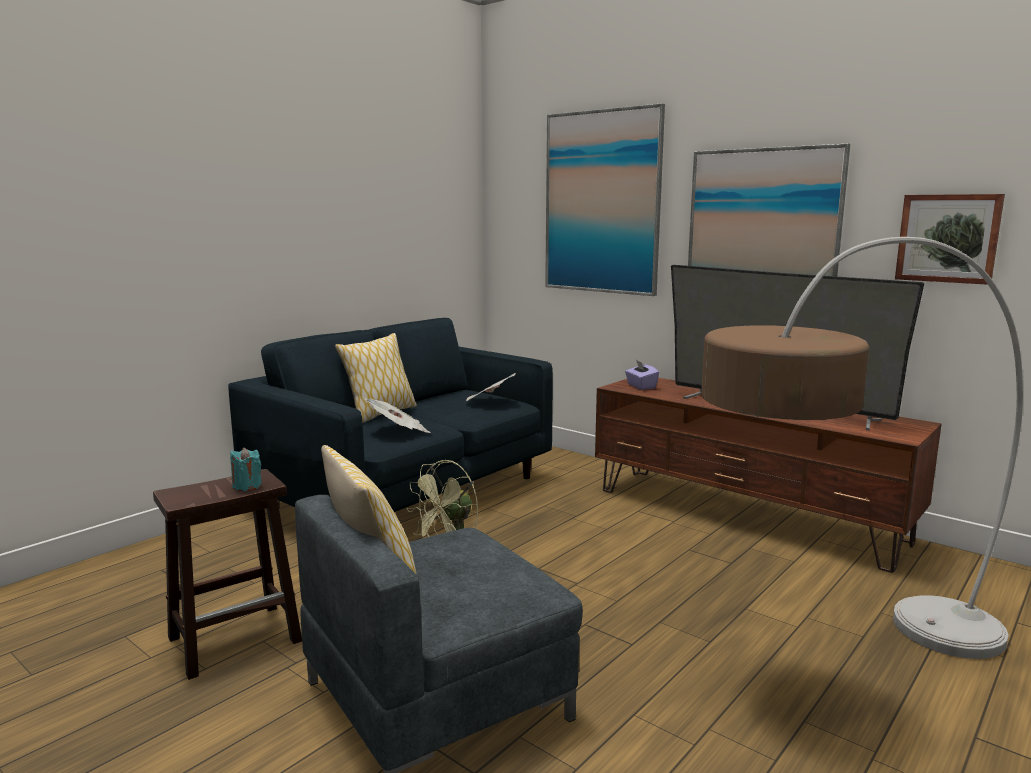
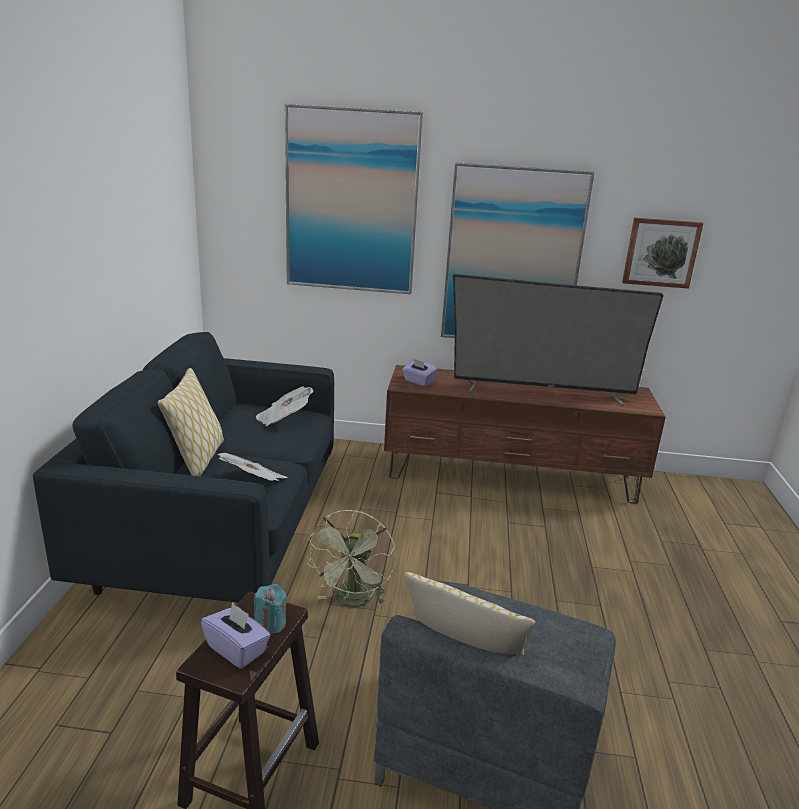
camera: 35 degrees left, 10 degrees up
floor lamp [701,237,1023,659] -> none
none -> purple tissue box [201,602,271,669]

